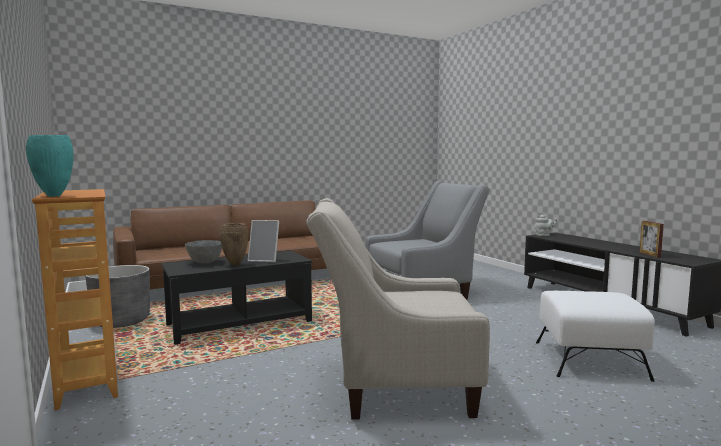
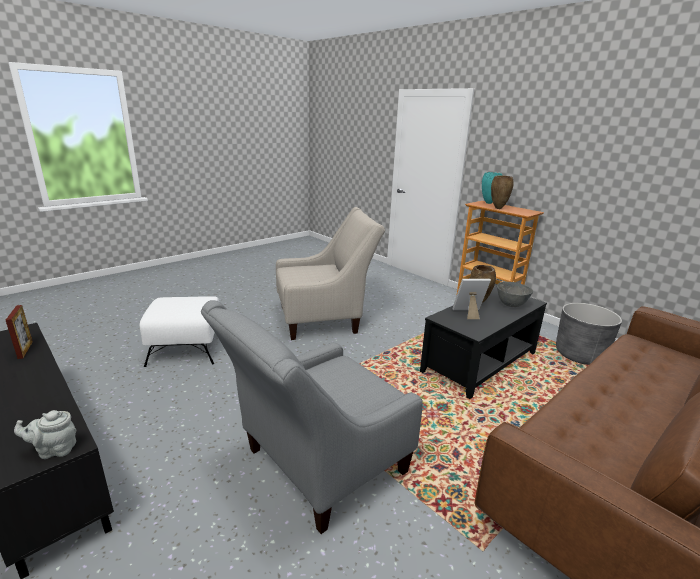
camera: 165 degrees right, 15 degrees up
none -> brown vase [491,175,514,209]

